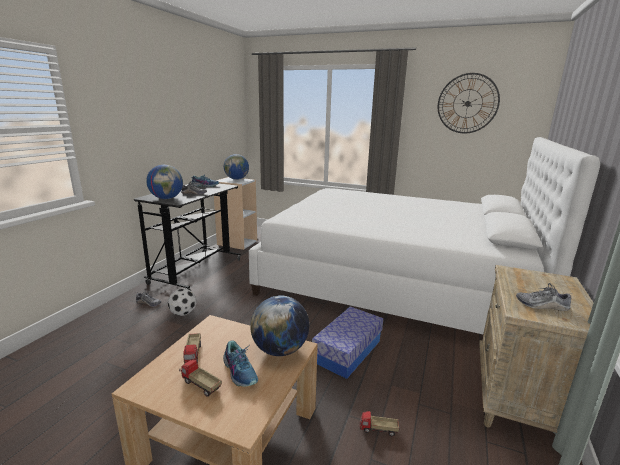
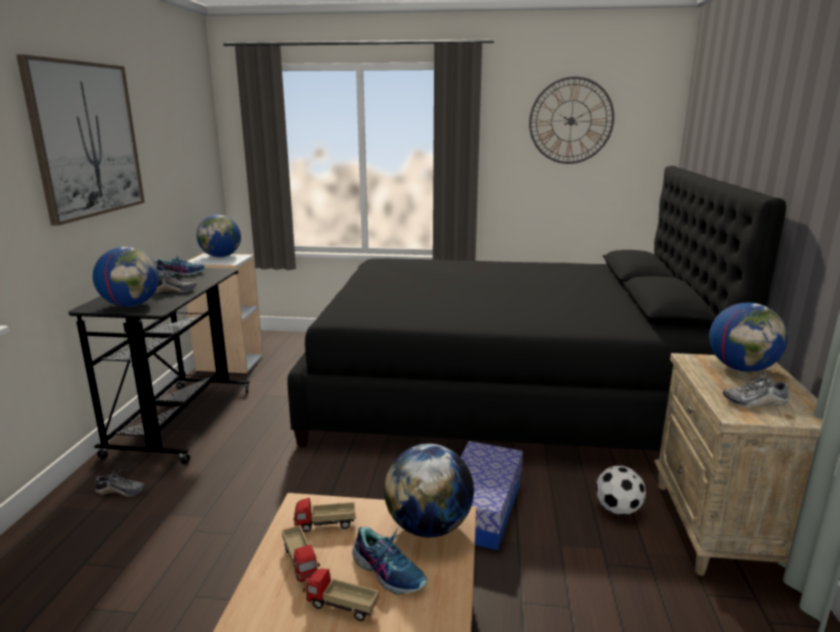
camera: 15 degrees left, 0 degrees up
football [168,288,196,316] -> football moved to [596,465,646,515]
white bed [249,137,600,334] -> black bed [287,166,786,451]
toy truck [360,411,399,437] -> toy truck moved to [294,498,355,532]
none -> picture [16,54,145,226]
none -> globe [709,303,788,372]

